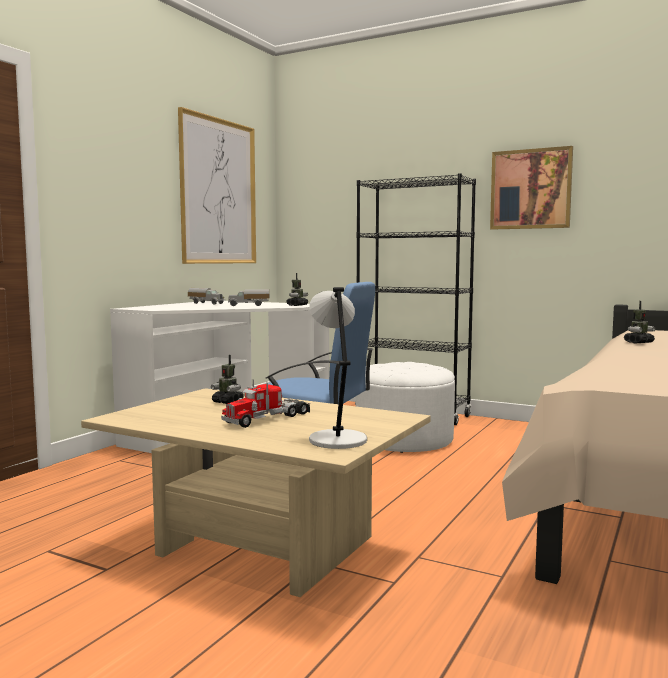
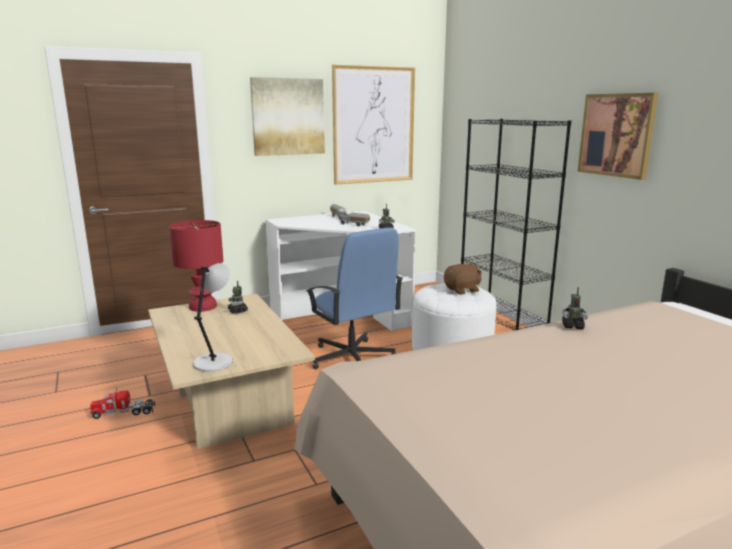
camera: 35 degrees right, 10 degrees up
toy truck [221,379,310,428] -> toy truck moved to [90,387,155,419]
none -> red table lamp [169,220,223,312]
none -> picture [250,77,325,156]
none -> brown plush toy [444,264,482,295]

